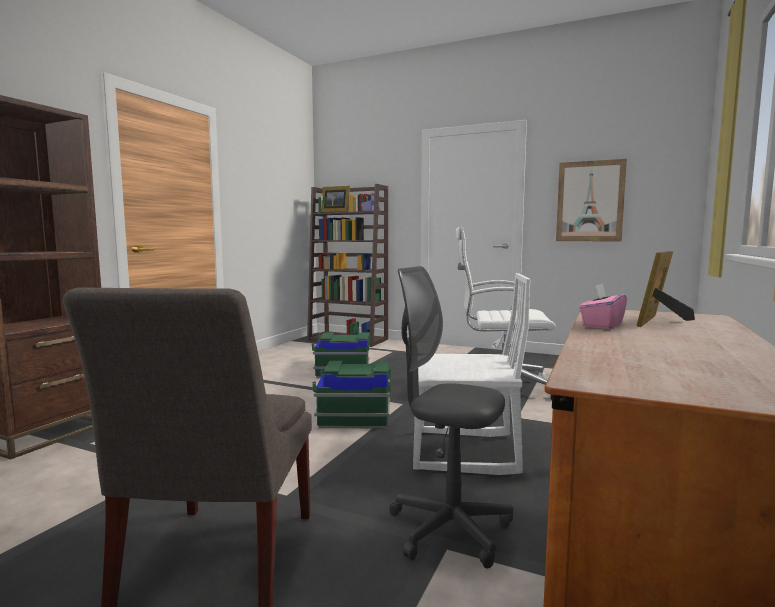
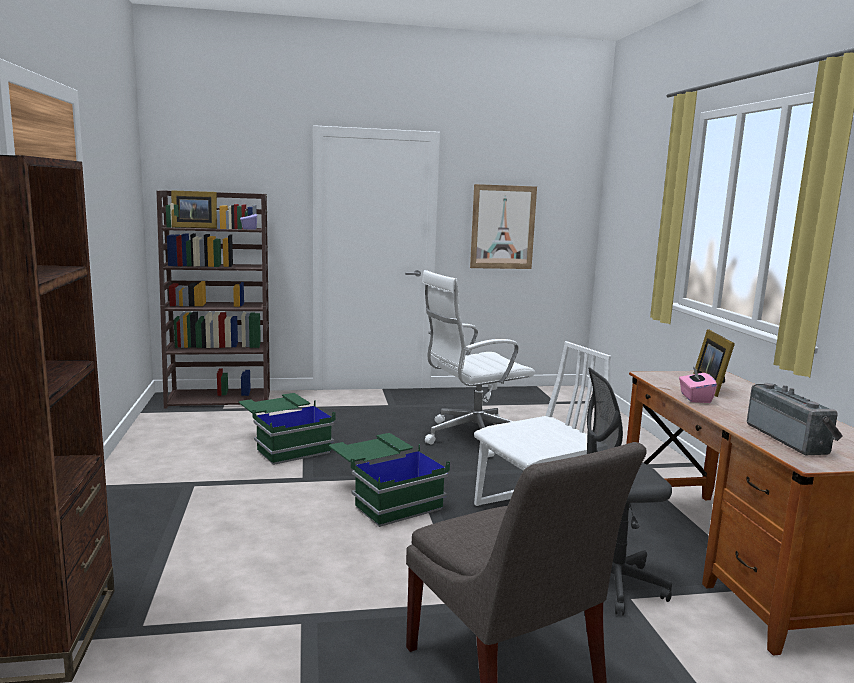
camera: 35 degrees left, 5 degrees up
none -> radio [747,383,843,455]

